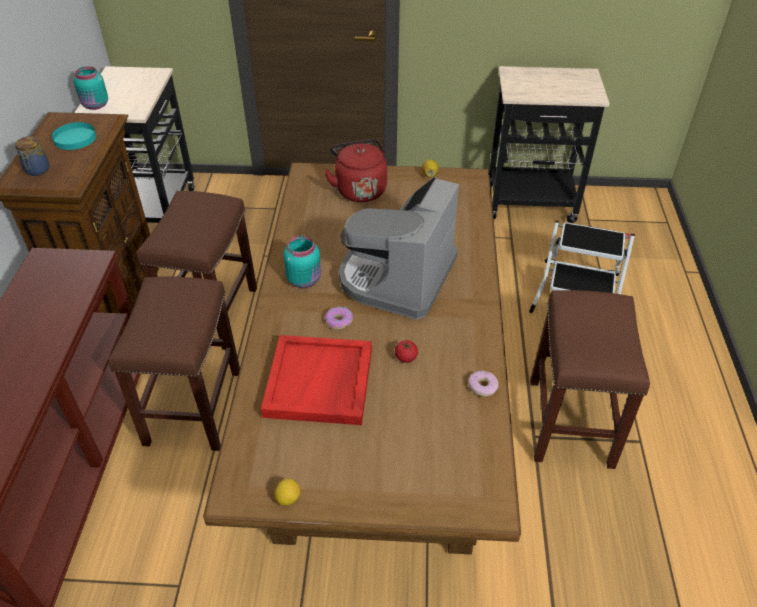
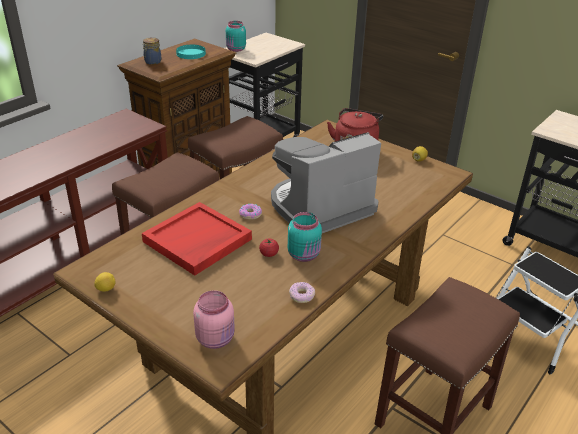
camera: 35 degrees right, 10 degrees down
turquoise jar [284,236,321,288] -> turquoise jar moved to [288,212,322,262]
none -> pink jar [193,290,235,349]

